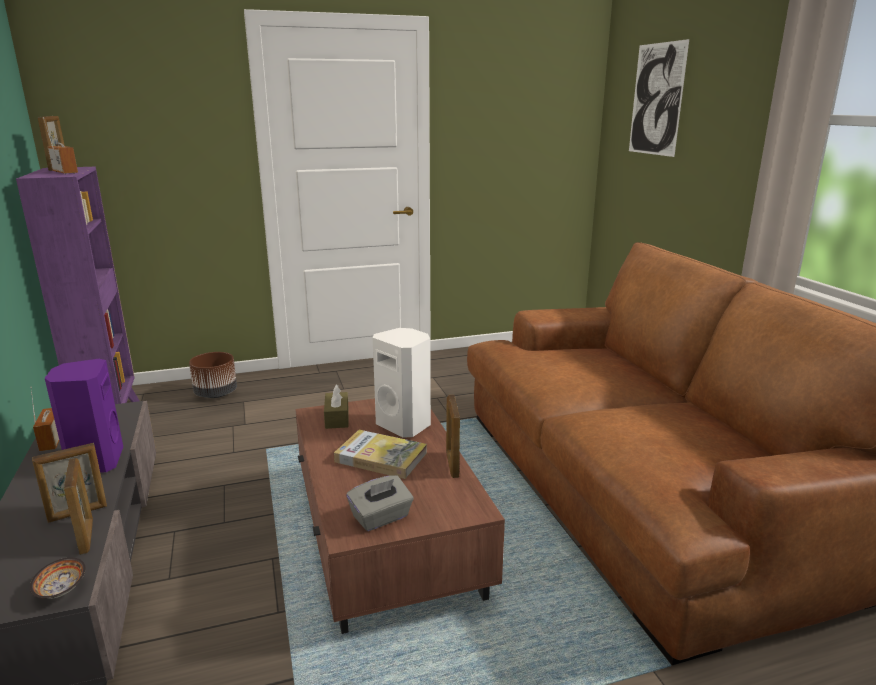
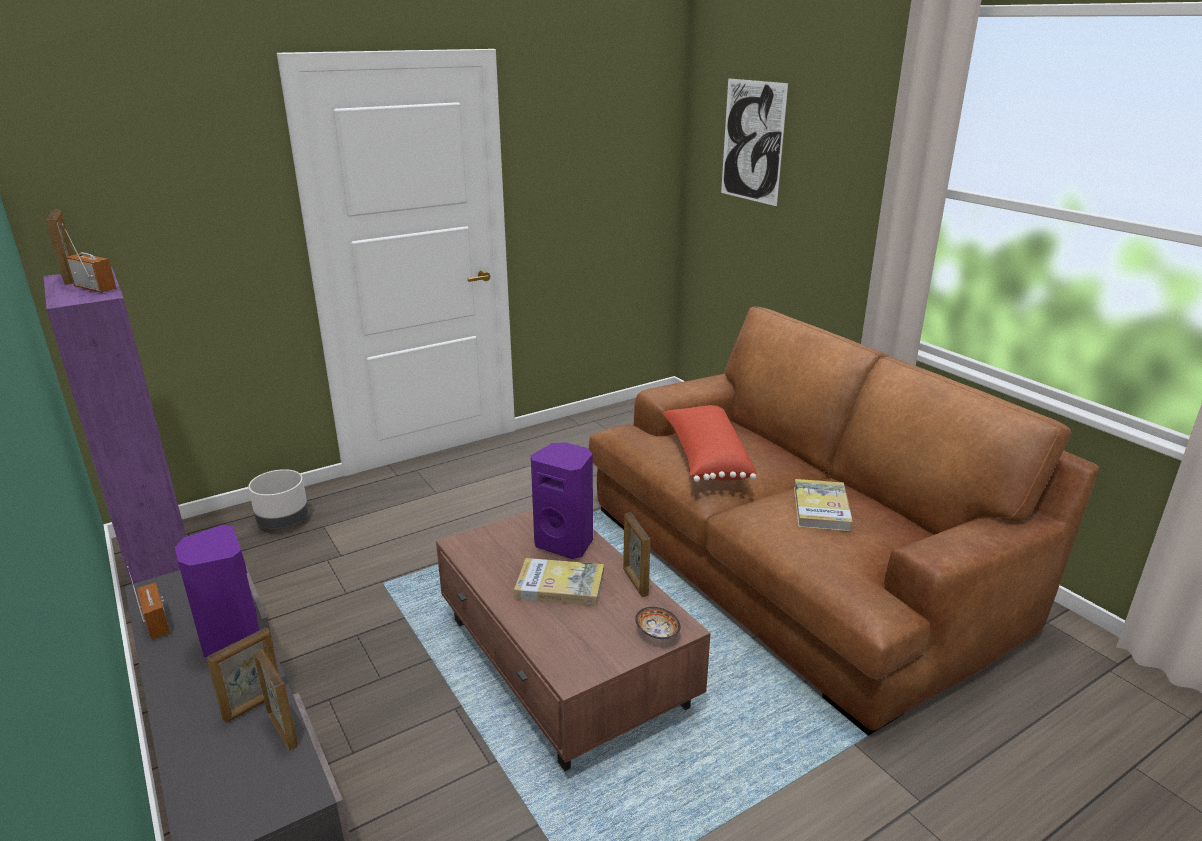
camera: 15 degrees left, 5 degrees up
bowl [30,558,86,599] -> bowl moved to [635,607,681,640]
brown planter [189,352,237,398] -> grey planter [248,469,308,528]
brown tissue box [324,385,349,429] -> none
grey tissue box [347,475,414,531] -> none
white speaker [373,328,431,438] -> purple speaker [531,442,593,559]
none -> red pillow [663,405,757,482]
none -> book [794,479,853,531]

